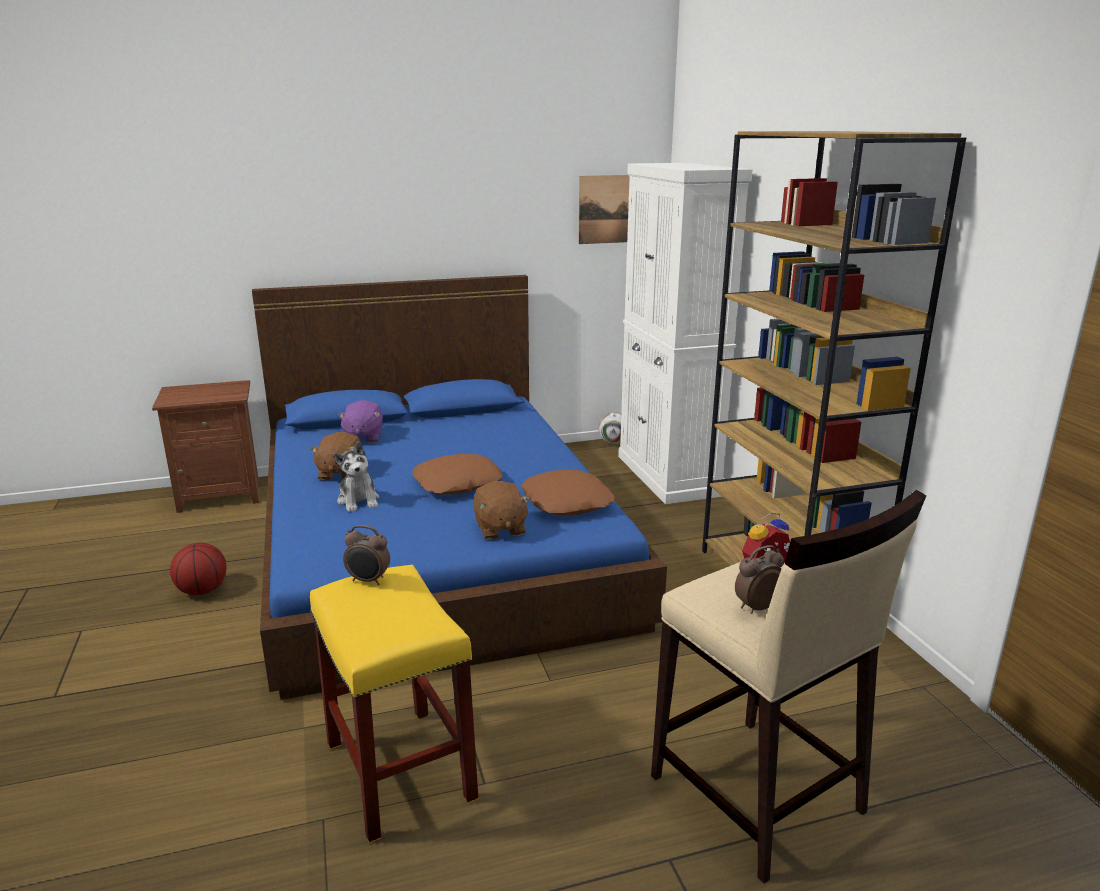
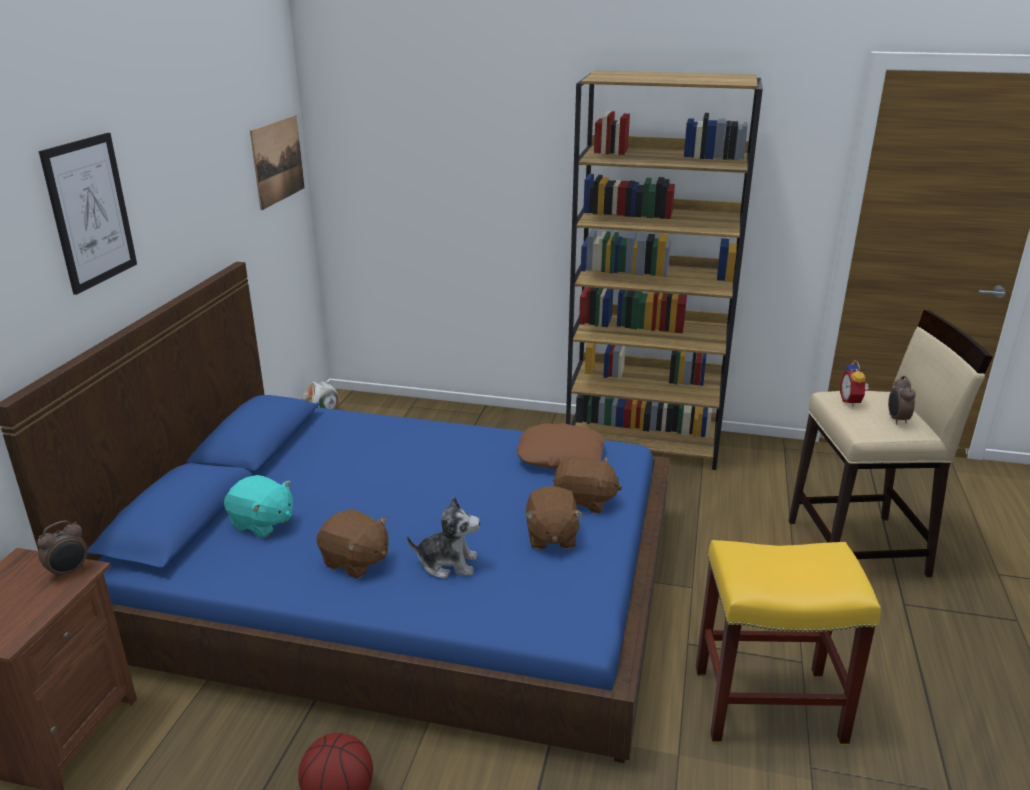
camera: 60 degrees left, 5 degrees up
purple plush toy [338,400,383,443] -> turquoise plush toy [224,475,293,538]
alarm clock [343,525,390,585] -> alarm clock moved to [37,520,88,580]
brown pillow [412,454,503,495] -> none
white cabinet [618,163,753,504] -> none
none -> picture [39,133,137,295]
none -> brown plush toy [525,486,583,549]

